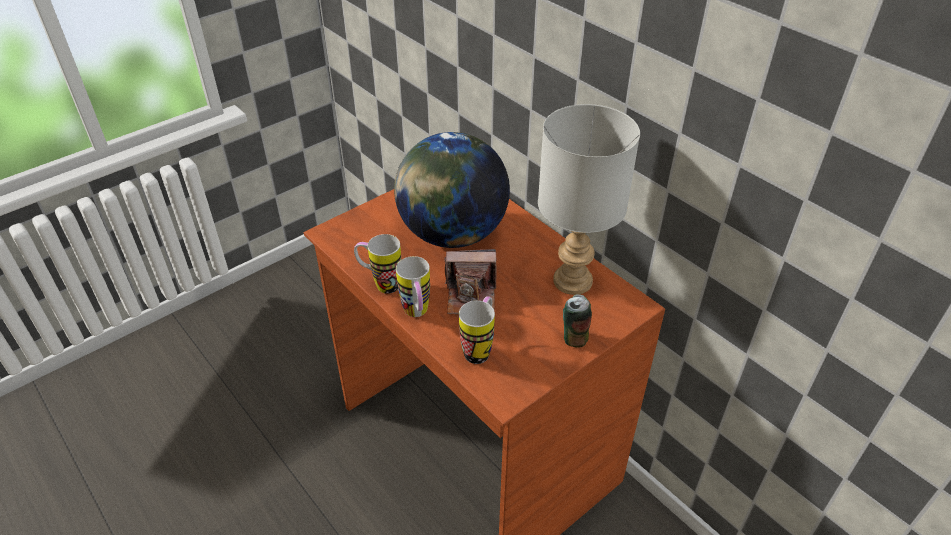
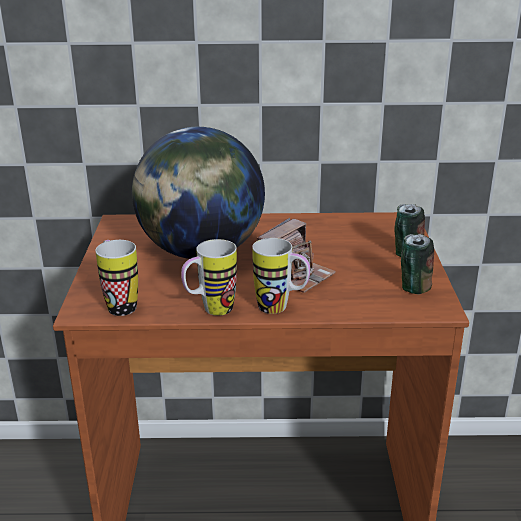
camera: 50 degrees left, 15 degrees down
mug [459,296,495,364] -> mug moved to [95,240,138,316]
grey table lamp [538,104,640,295] -> none
none -> can [401,234,434,294]

